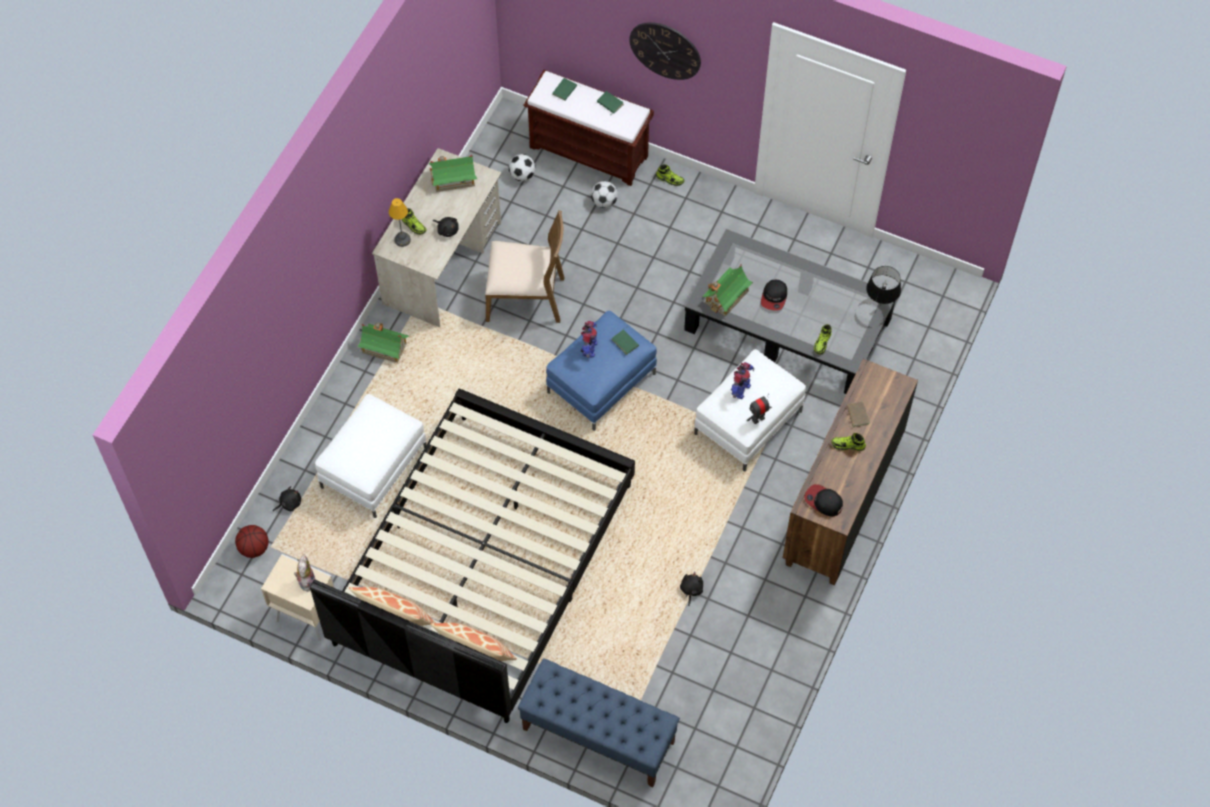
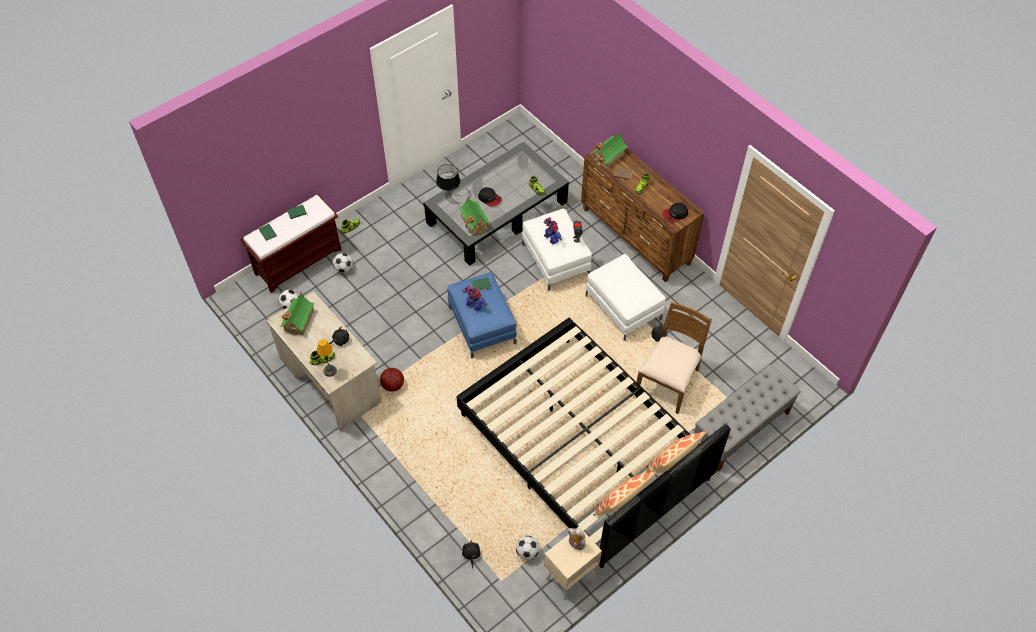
camera: 65 degrees left, 5 degrees down
basketball [235,525,269,558] -> basketball moved to [380,368,404,392]
white ottoman [315,394,427,518] -> white ottoman moved to [586,254,665,341]
toy house [357,323,409,363] -> toy house moved to [591,131,628,169]
brown chair [485,211,565,323] -> brown chair moved to [637,302,712,414]
blue bench [518,658,680,787] -> grey bench [694,364,801,472]
wall clock [629,22,701,80] -> none
black table lamp [866,266,901,305] -> black table lamp moved to [436,164,460,196]
none -> football [516,536,540,560]

